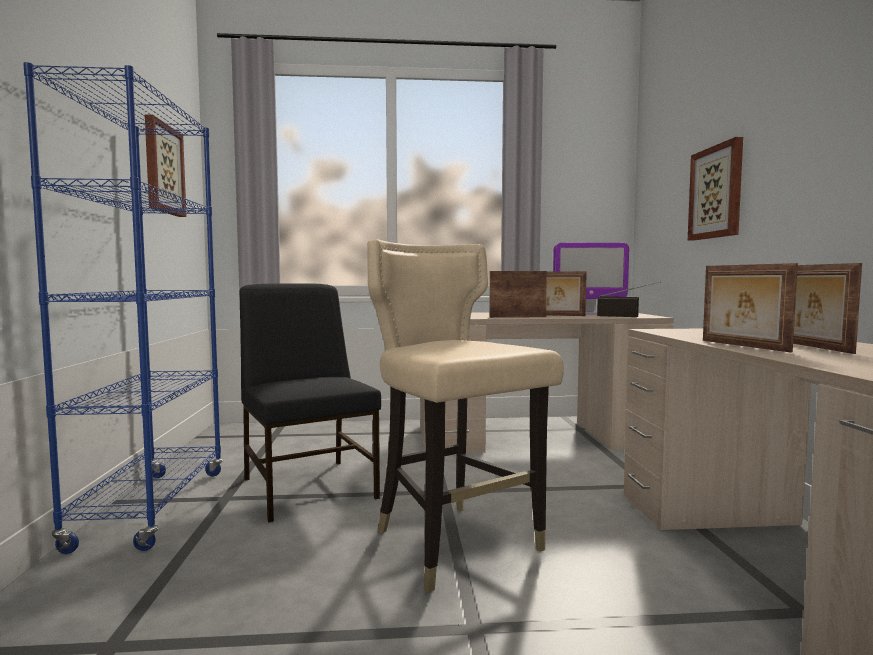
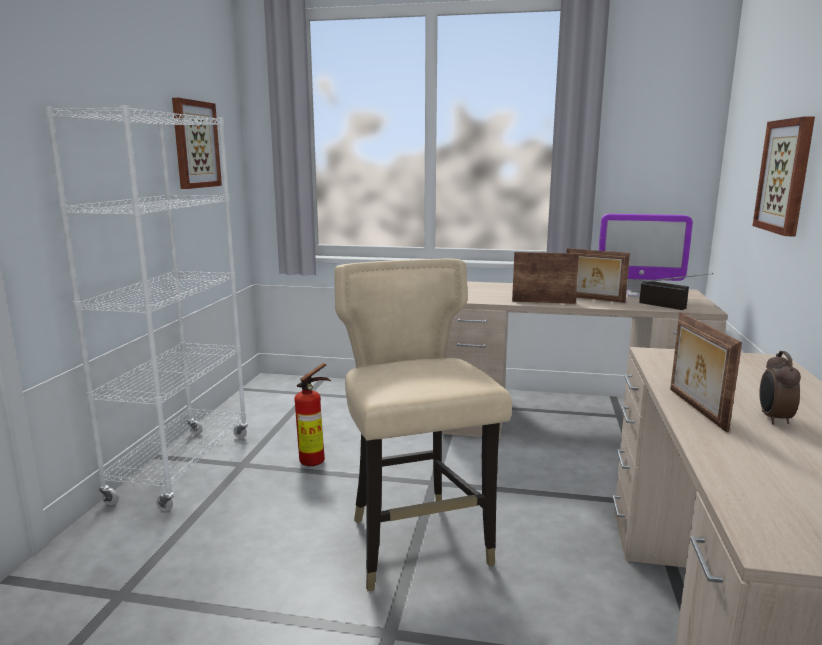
camera: 15 degrees right, 10 degrees up
blue bookcase [23,62,223,554] -> white bookcase [45,105,248,511]
black chair [240,283,381,522] -> fire extinguisher [294,363,331,466]
picture frame [793,263,862,354] -> alarm clock [760,351,801,425]

